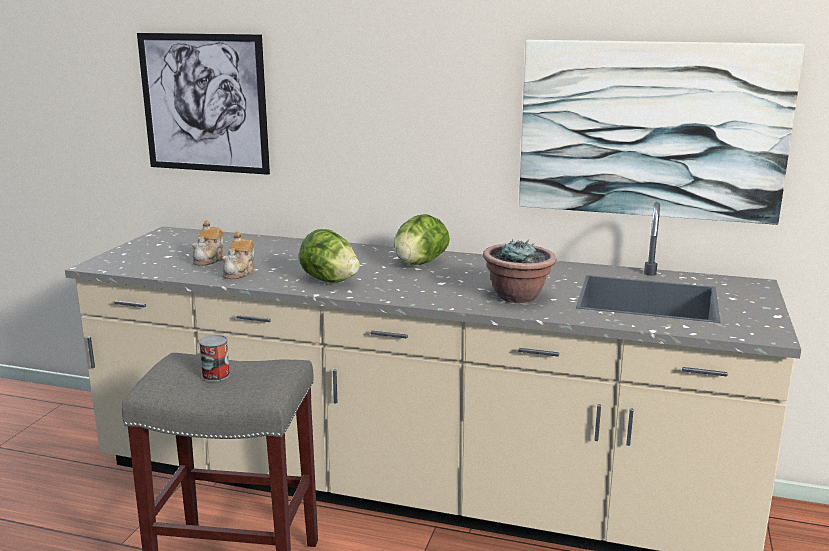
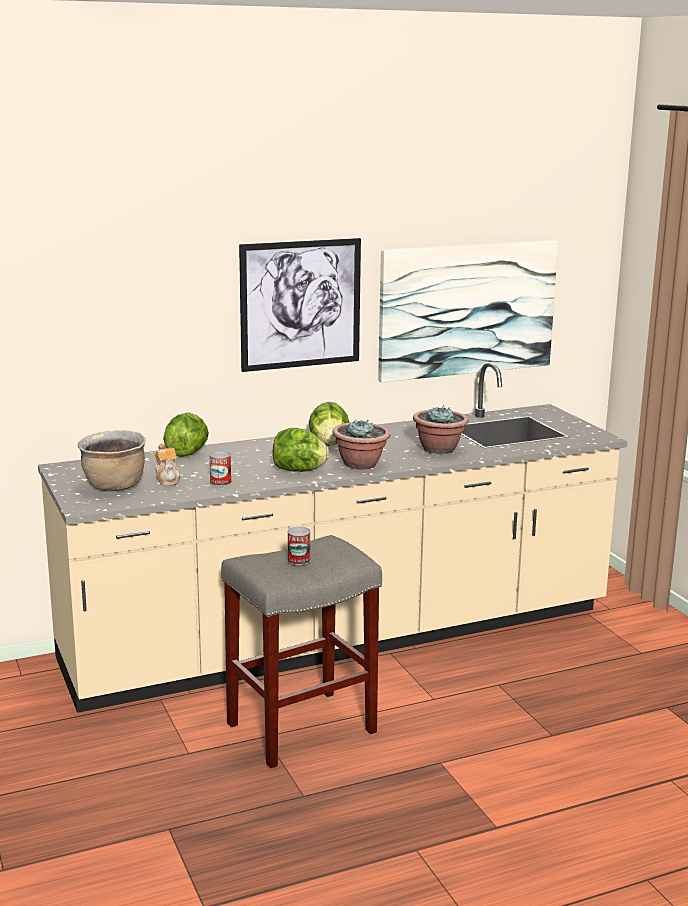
camera: 40 degrees left, 0 degrees up
picture [137,33,270,175] -> picture moved to [239,238,361,372]
teapot [222,232,256,279] -> can [209,451,232,486]
none -> brown cooking pot [78,430,146,491]
none -> lettuce [163,413,209,457]
none -> potted plant [332,419,390,470]

